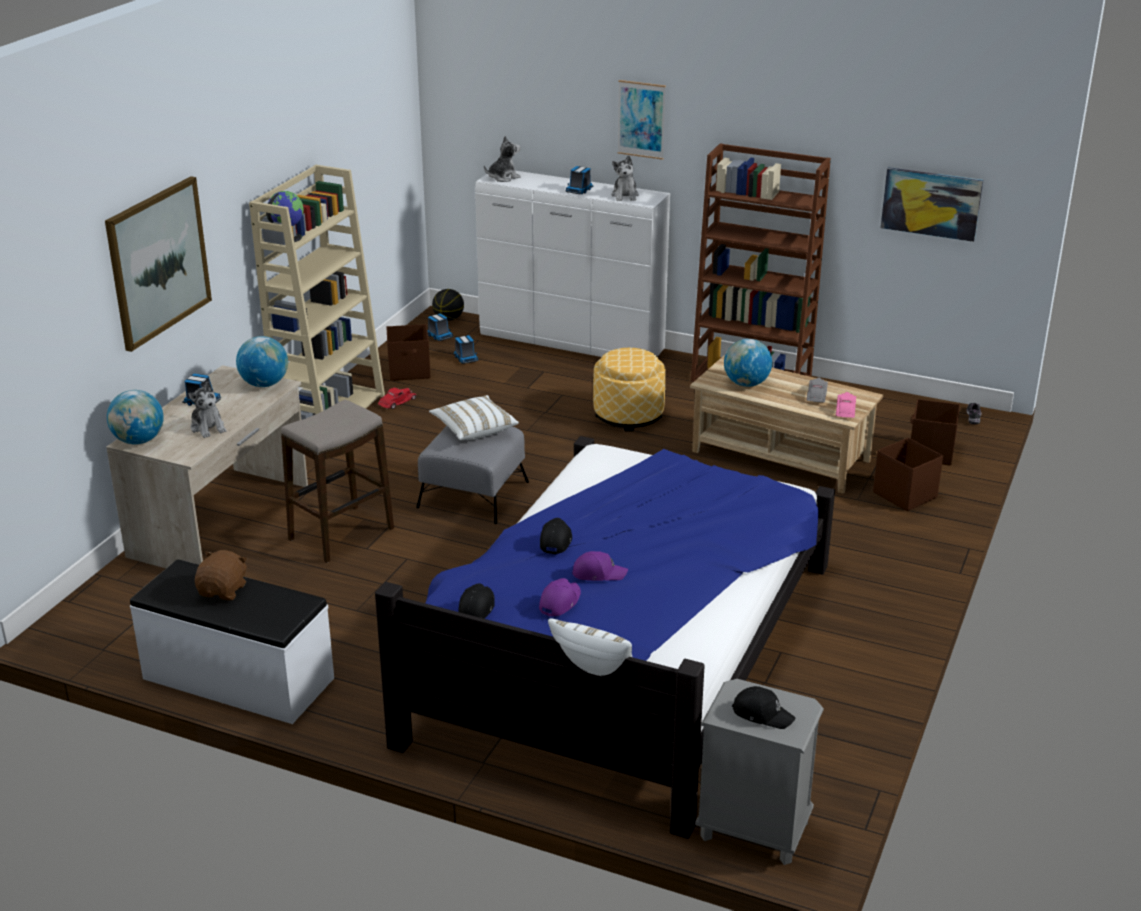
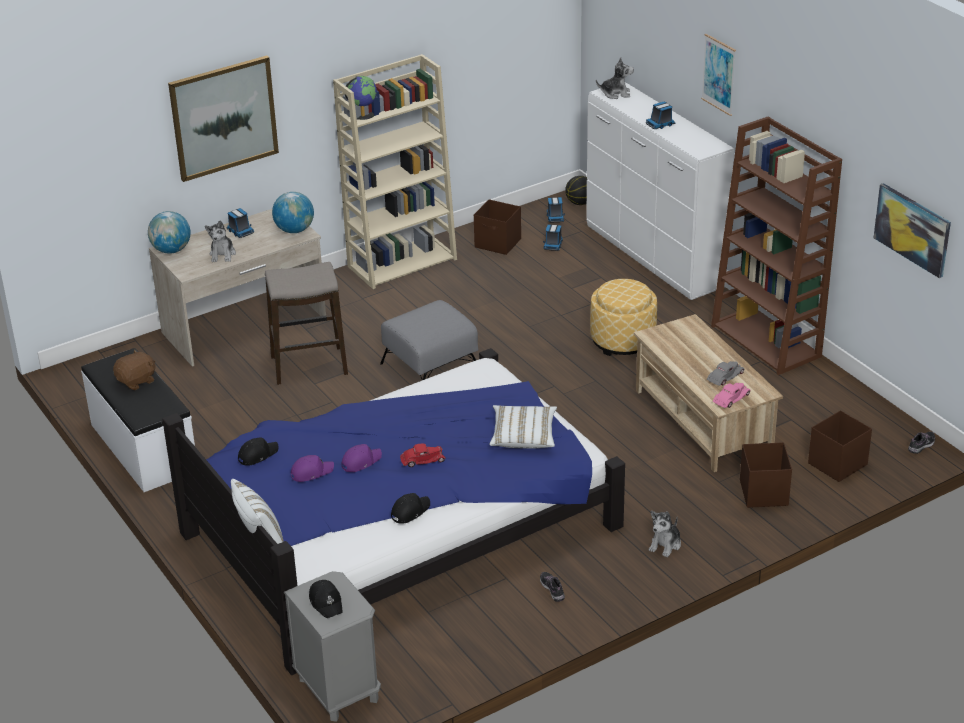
camera: 35 degrees right, 5 degrees up
red toy car [378,388,416,409] -> red toy car moved to [400,443,446,467]
white pillow [429,395,519,440] -> white pillow moved to [490,405,557,448]
black cap [540,518,572,554] -> black cap moved to [391,493,430,523]
purple cap [572,551,628,581] -> purple cap turned 75 degrees counterclockwise [342,444,382,472]
plush toy [611,155,639,201] -> plush toy moved to [649,511,681,557]
globe [724,339,772,387] -> none
none -> shoe [540,572,565,602]

